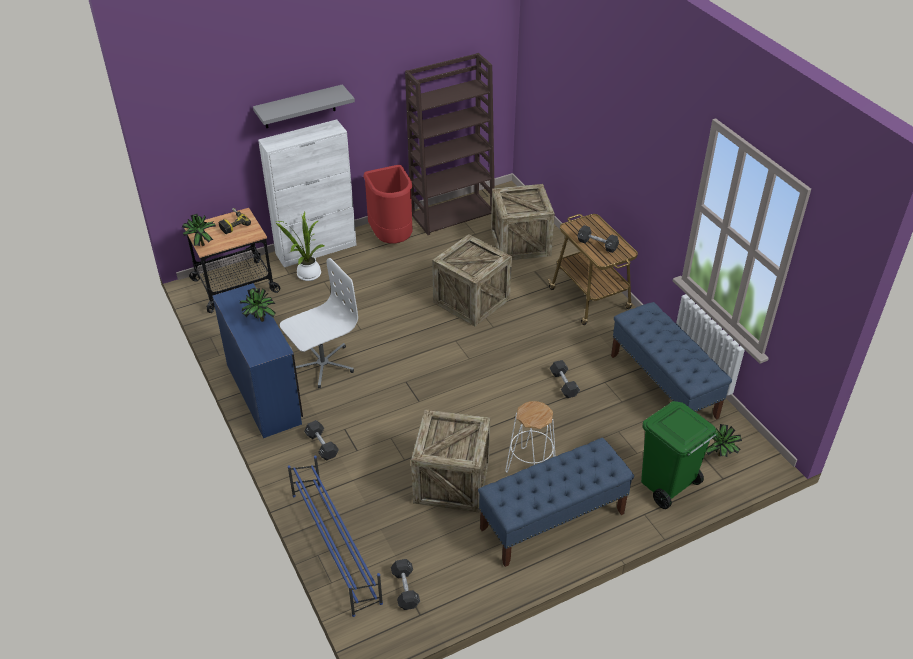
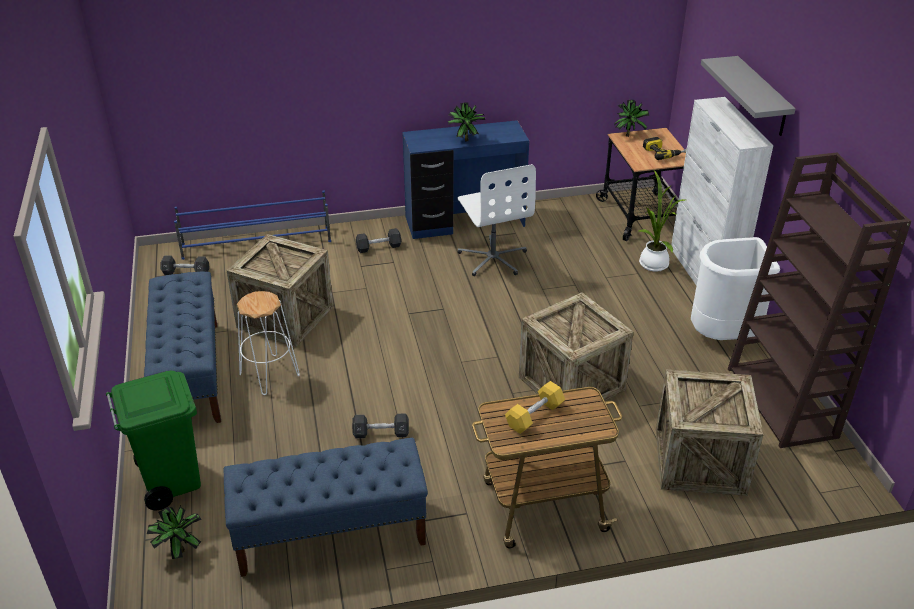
camera: 105 degrees right, 5 degrees down
red trash can [363,165,413,244] -> white trash can [691,237,780,340]
black dumbbell [577,225,619,253] -> yellow dumbbell [505,381,565,434]

